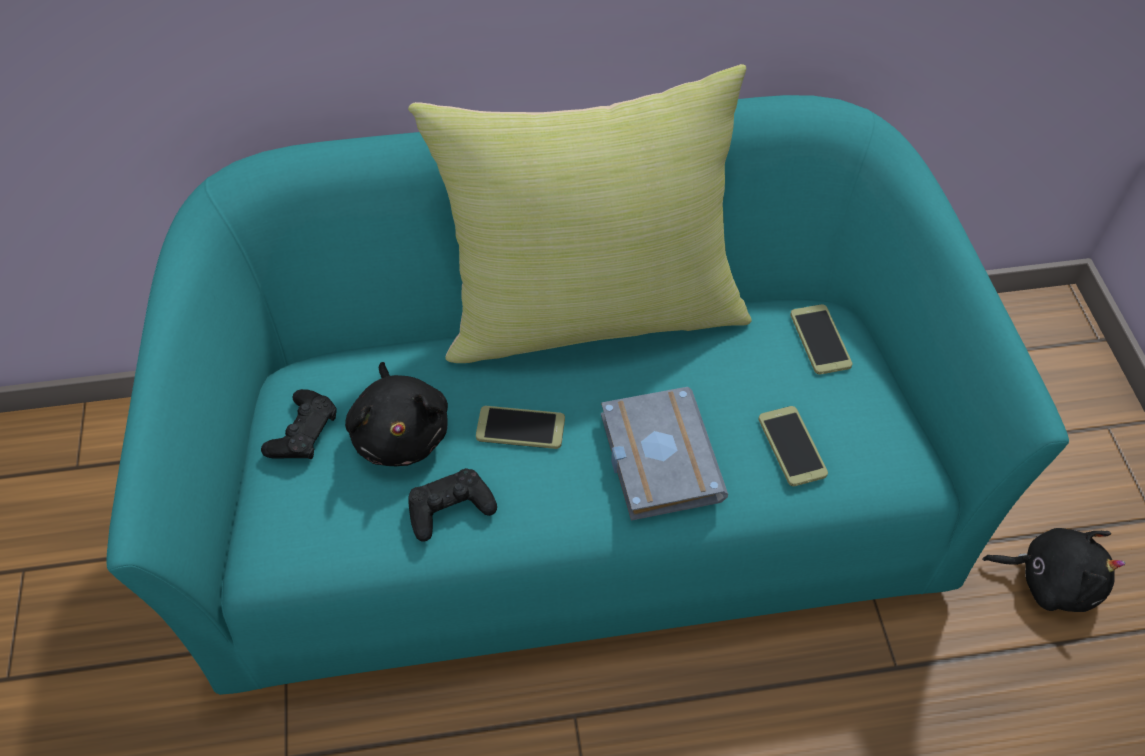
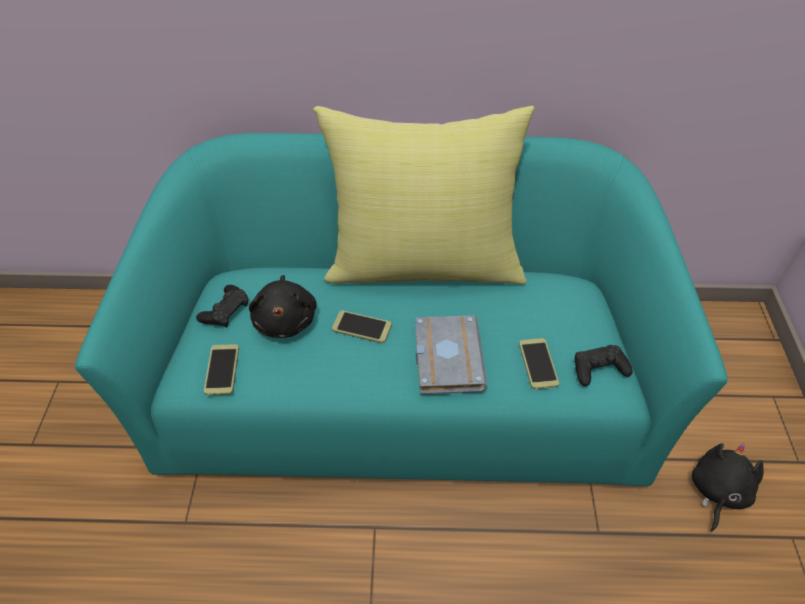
camera: 10 degrees right, 5 degrees down
black game controller [408,468,497,542] -> black game controller moved to [575,345,633,386]
phone [790,304,853,375] -> phone moved to [204,344,239,395]
black plush toy [982,528,1126,612] -> black plush toy turned 90 degrees counterclockwise [692,443,764,532]

